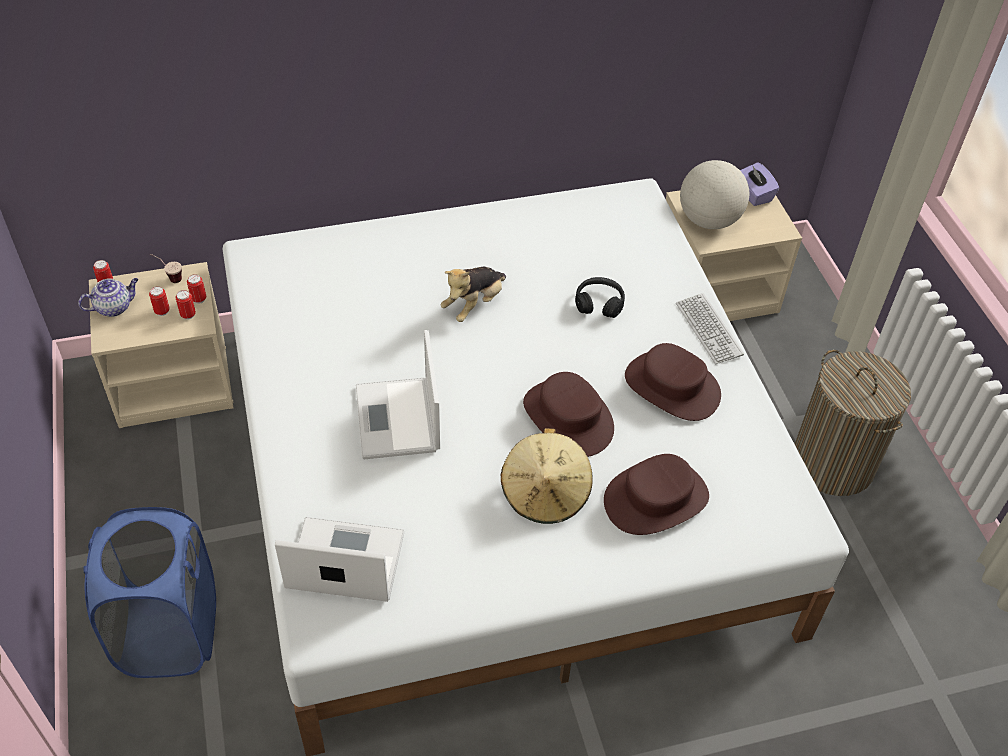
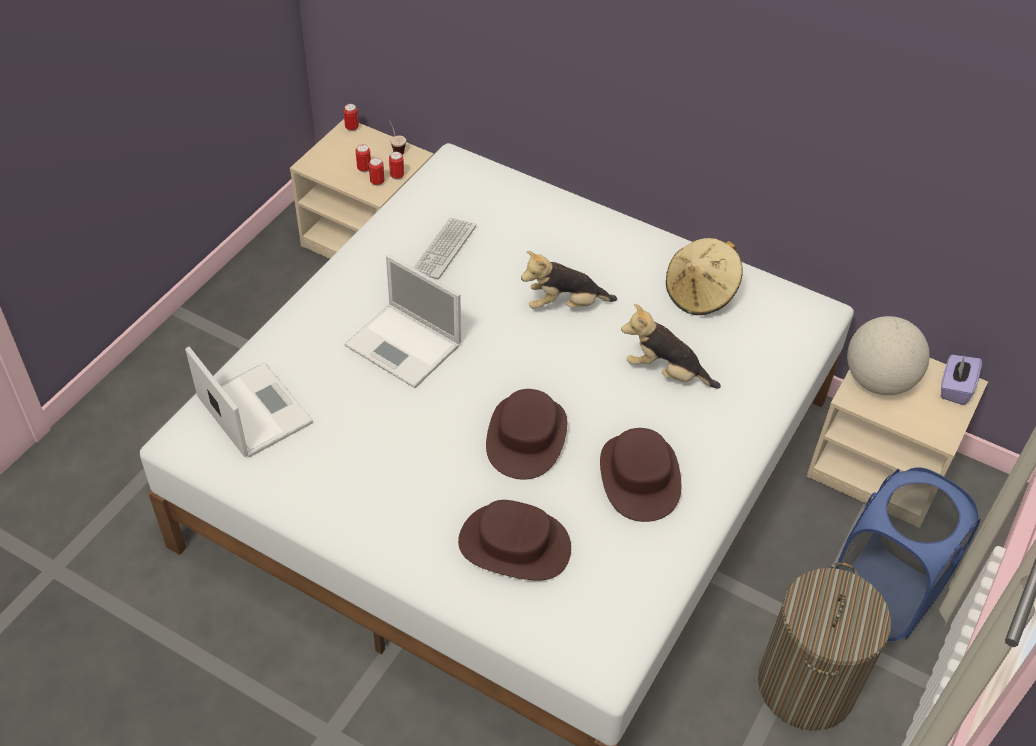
camera: 45 degrees right, 0 degrees up
teapot [78,278,138,317] -> none
blue laundry basket [83,507,216,678] -> blue laundry basket moved to [835,467,980,641]
laptop [356,330,440,459] -> laptop turned 90 degrees counterclockwise [344,254,461,388]
beige hat [501,428,593,524] -> beige hat moved to [666,238,743,315]
black headphones [575,277,625,318] -> plush toy [621,304,721,389]
keyboard [676,293,744,364] -> keyboard moved to [413,218,476,279]

